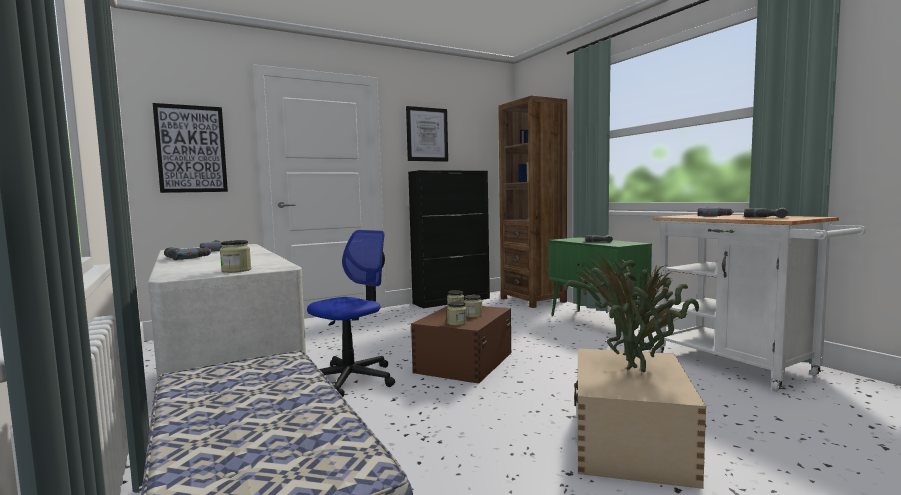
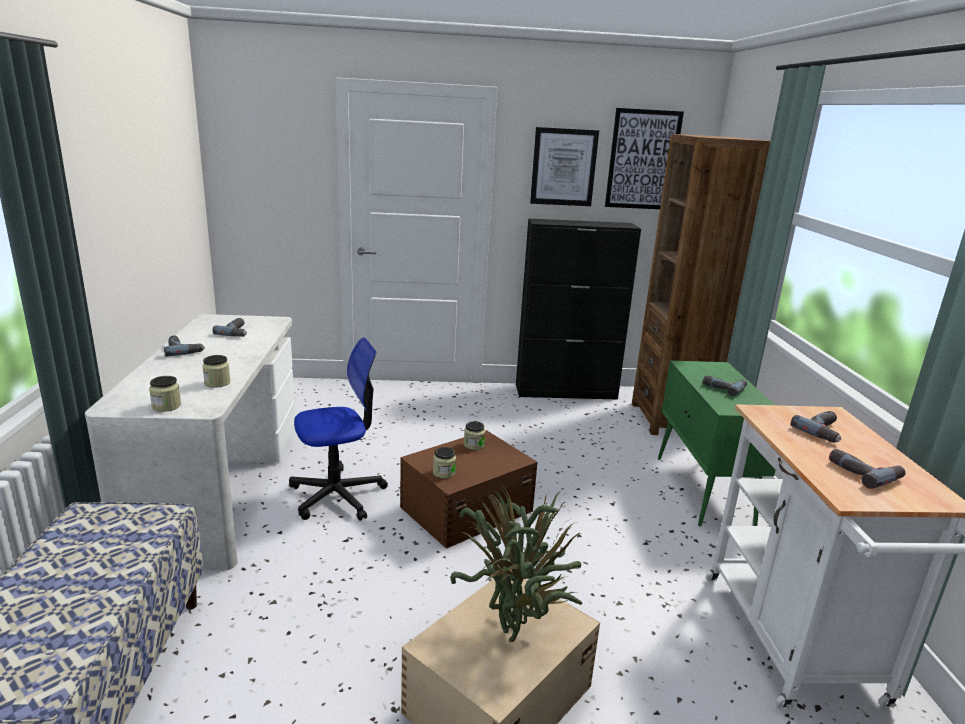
camera: 25 degrees right, 15 degrees up
picture [153,103,228,193] -> picture moved to [605,108,684,209]
jar [464,295,482,318] -> jar moved to [202,355,231,388]

